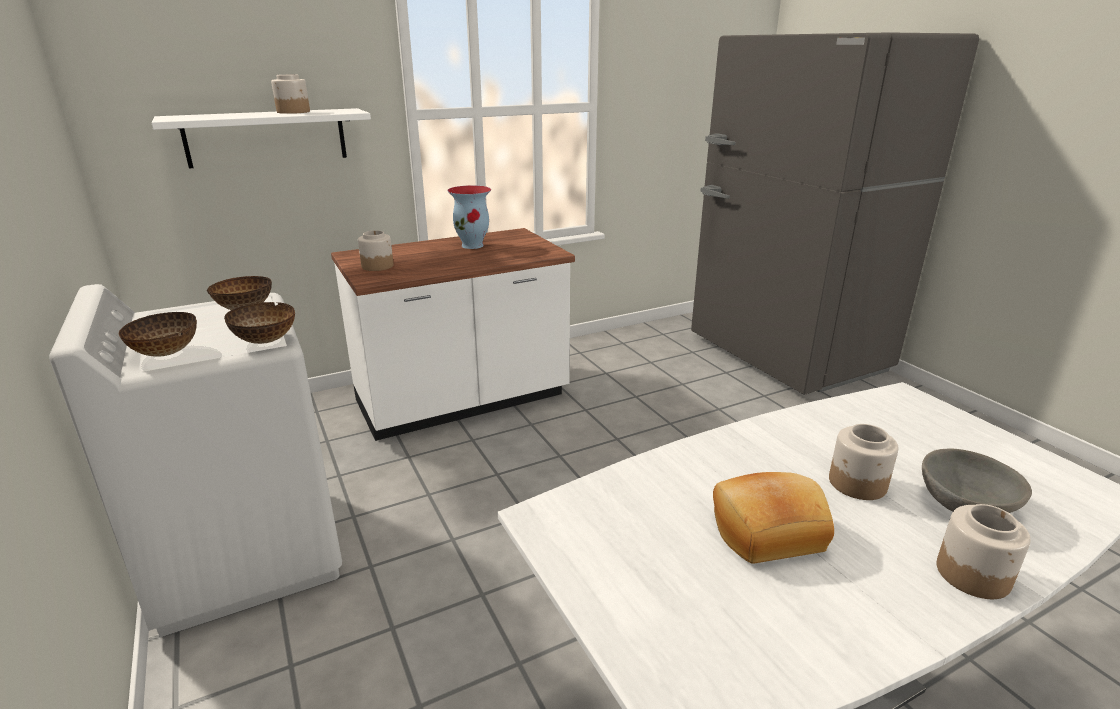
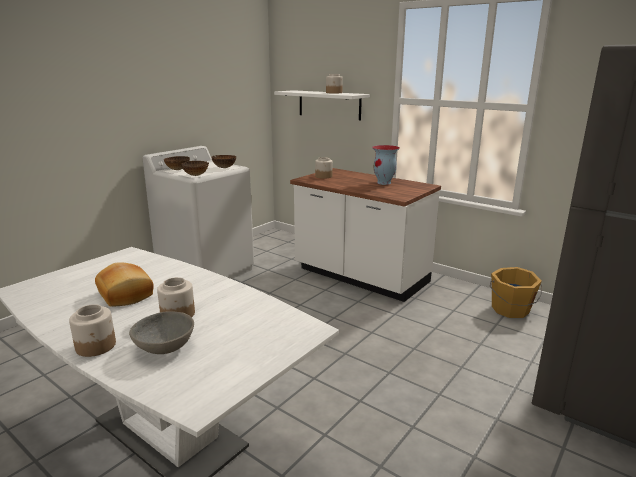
camera: 65 degrees right, 5 degrees down
none -> orange bucket [490,267,542,318]

